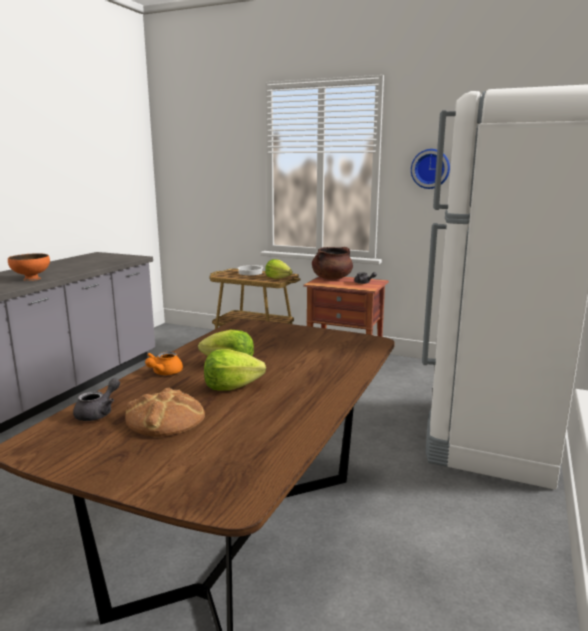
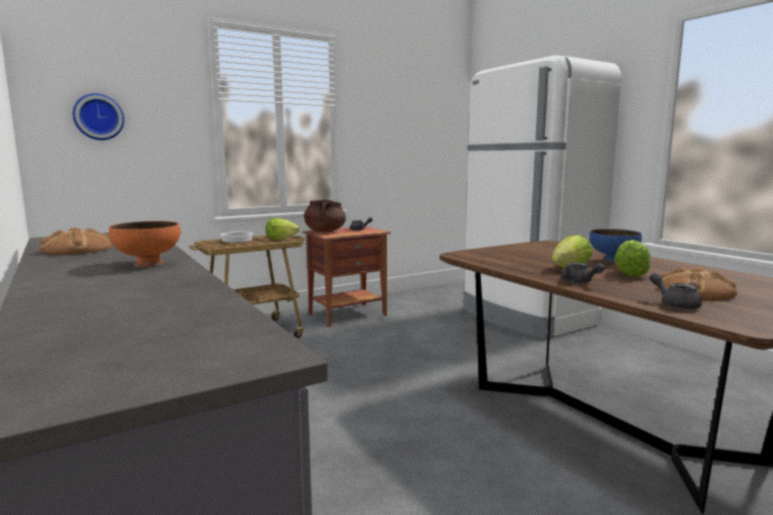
camera: 55 degrees left, 5 degrees down
orange teapot [145,352,183,375] -> grey teapot [561,262,605,283]
wall clock [411,149,450,189] -> wall clock moved to [73,93,124,140]
none -> bread [40,227,112,255]
none -> blue bowl [589,229,642,263]

